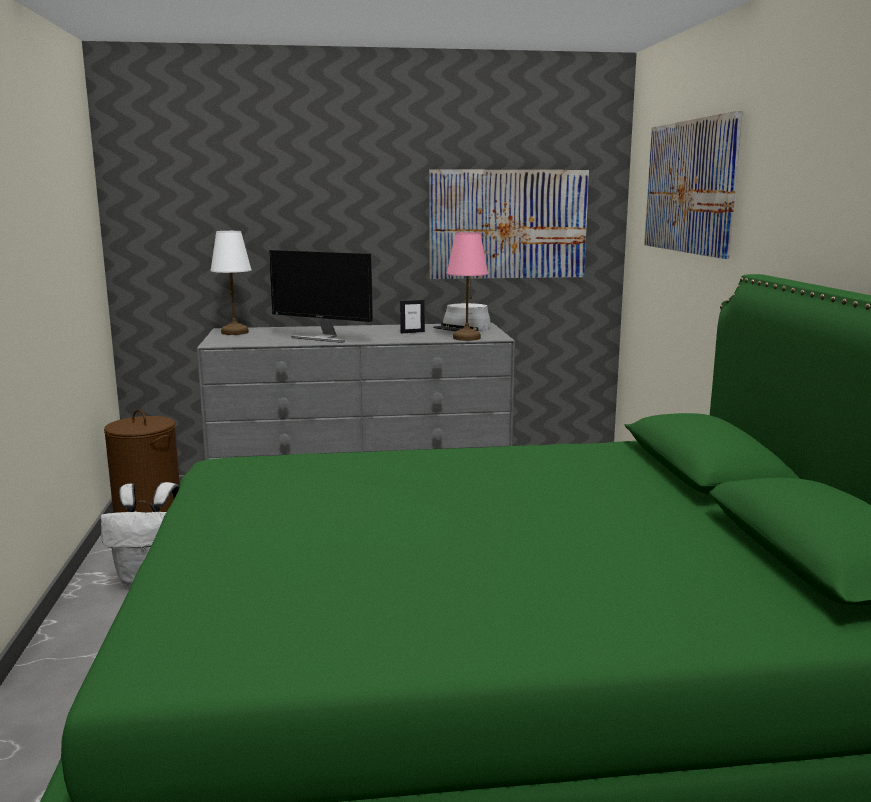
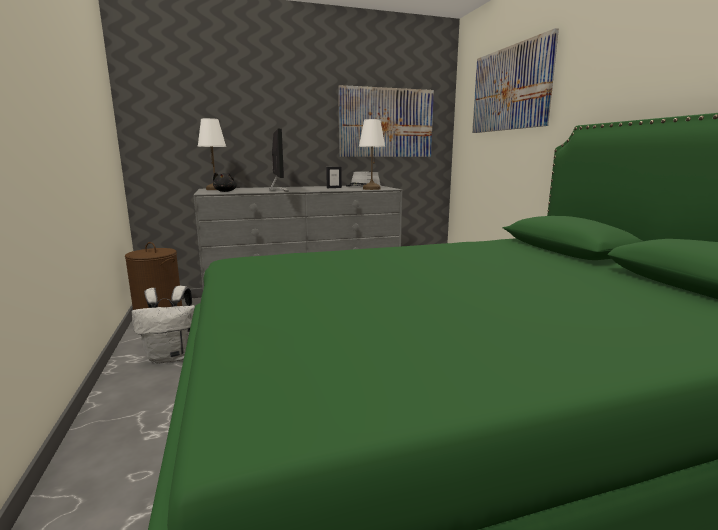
camera: 10 degrees left, 0 degrees up
monitor [269,250,373,343] -> monitor turned 120 degrees counterclockwise [270,129,289,192]
pink table lamp [447,232,488,341] -> white table lamp [359,119,385,190]
none -> black plush toy [213,172,237,192]

